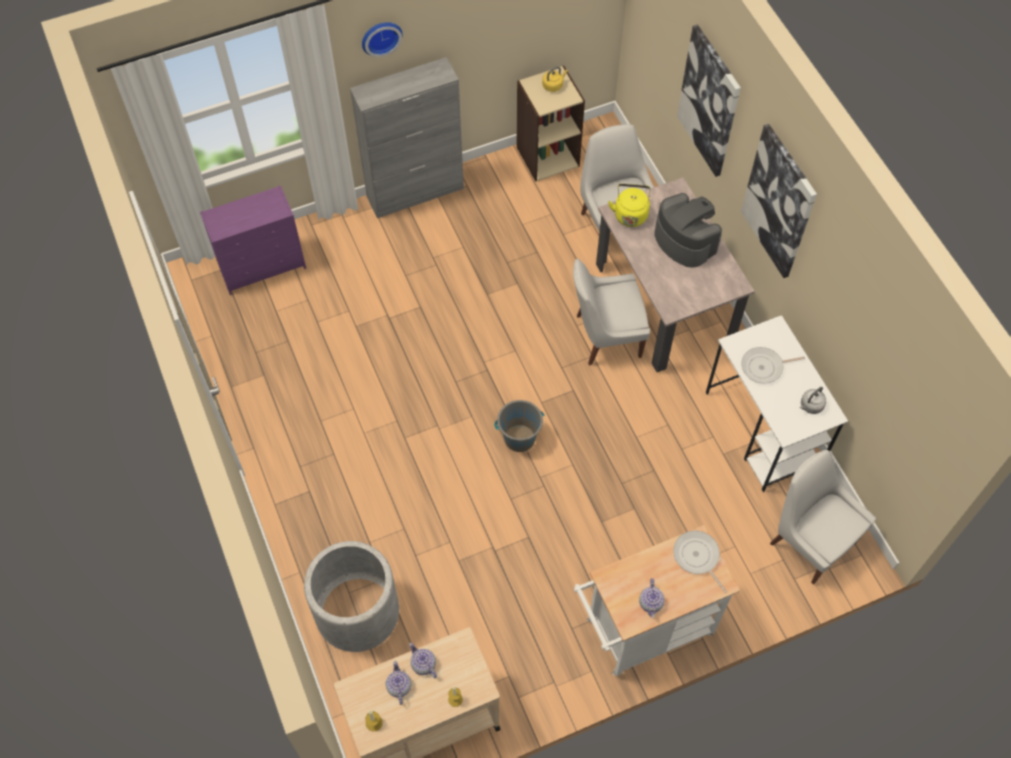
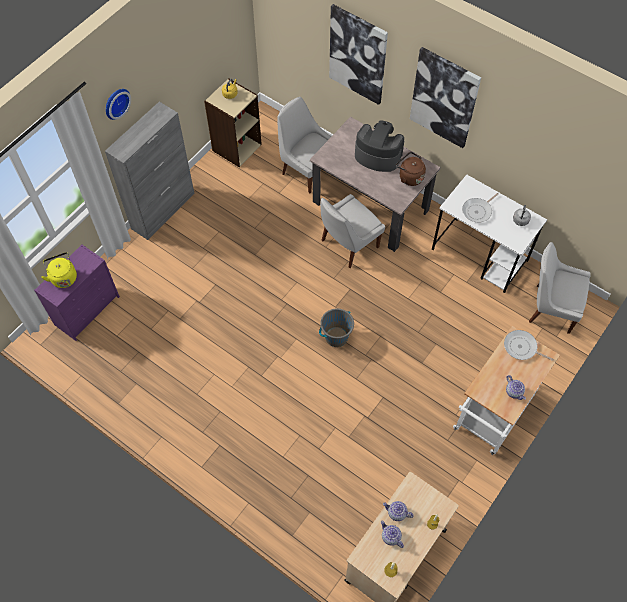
camera: 30 degrees left, 0 degrees up
grey planter [304,541,399,652] -> none
yellow kettle [608,184,650,227] -> yellow kettle moved to [41,252,77,288]
none -> brown kettle [396,152,426,186]

